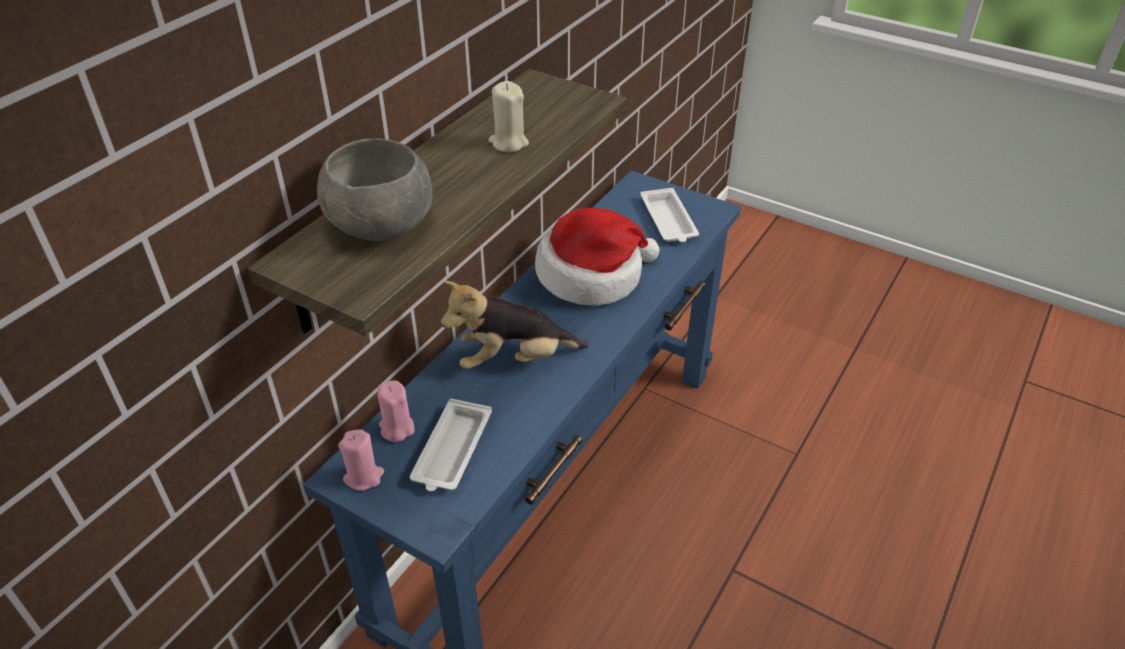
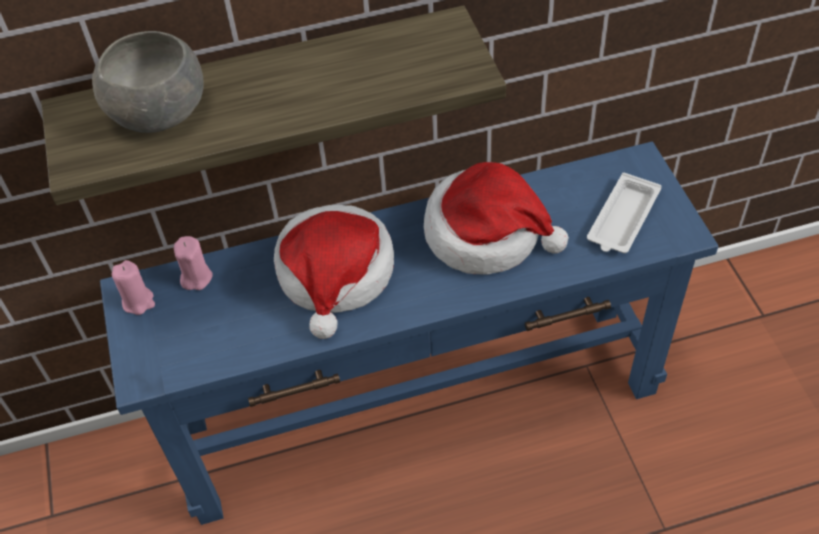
camera: 45 degrees right, 10 degrees up
white tray [410,399,492,492] -> none
plush toy [441,281,589,369] -> hat [274,205,394,339]
beige candle [488,81,529,152] -> none

